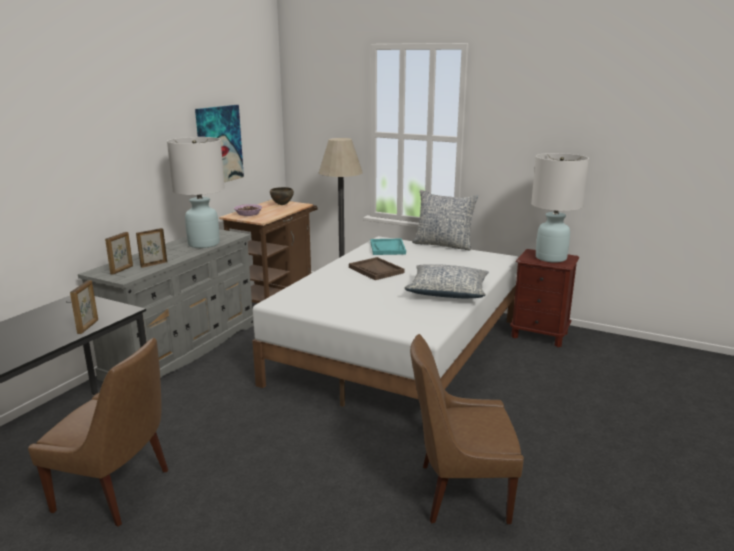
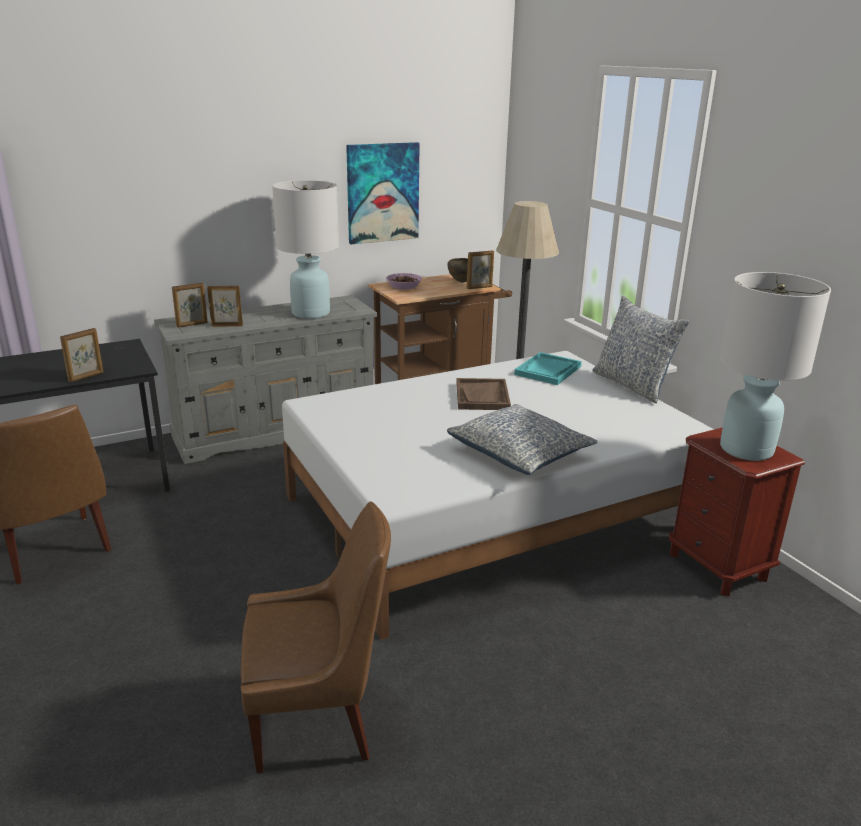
camera: 35 degrees right, 5 degrees up
brown chair [410,334,524,524] -> brown chair turned 135 degrees clockwise [240,502,391,773]
none -> picture frame [467,250,494,289]

